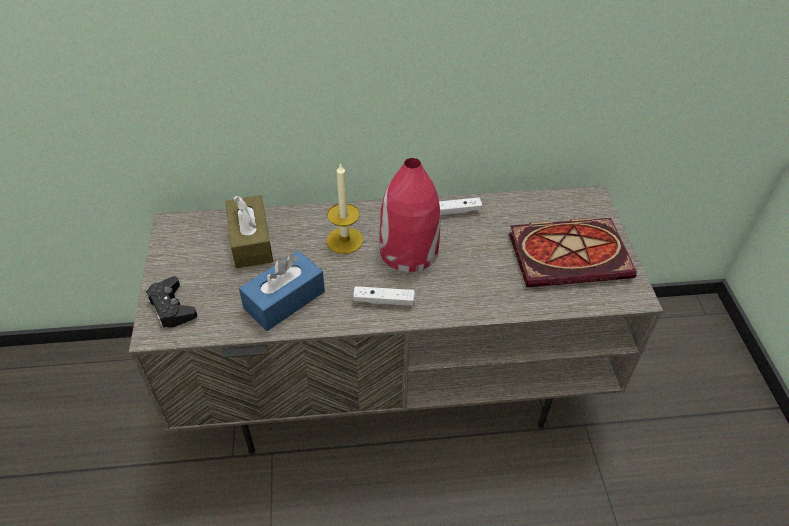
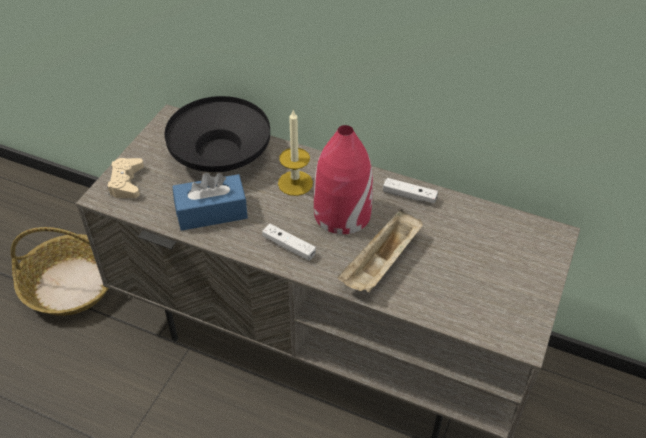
camera: 30 degrees right, 0 degrees up
black game controller [146,276,197,328] -> beige game controller [107,158,144,198]
brown tissue box [225,195,273,268] -> black bowl [165,96,270,172]
book [509,218,637,287] -> none
none -> basket [11,227,109,316]
none -> beige tray [338,209,423,293]

